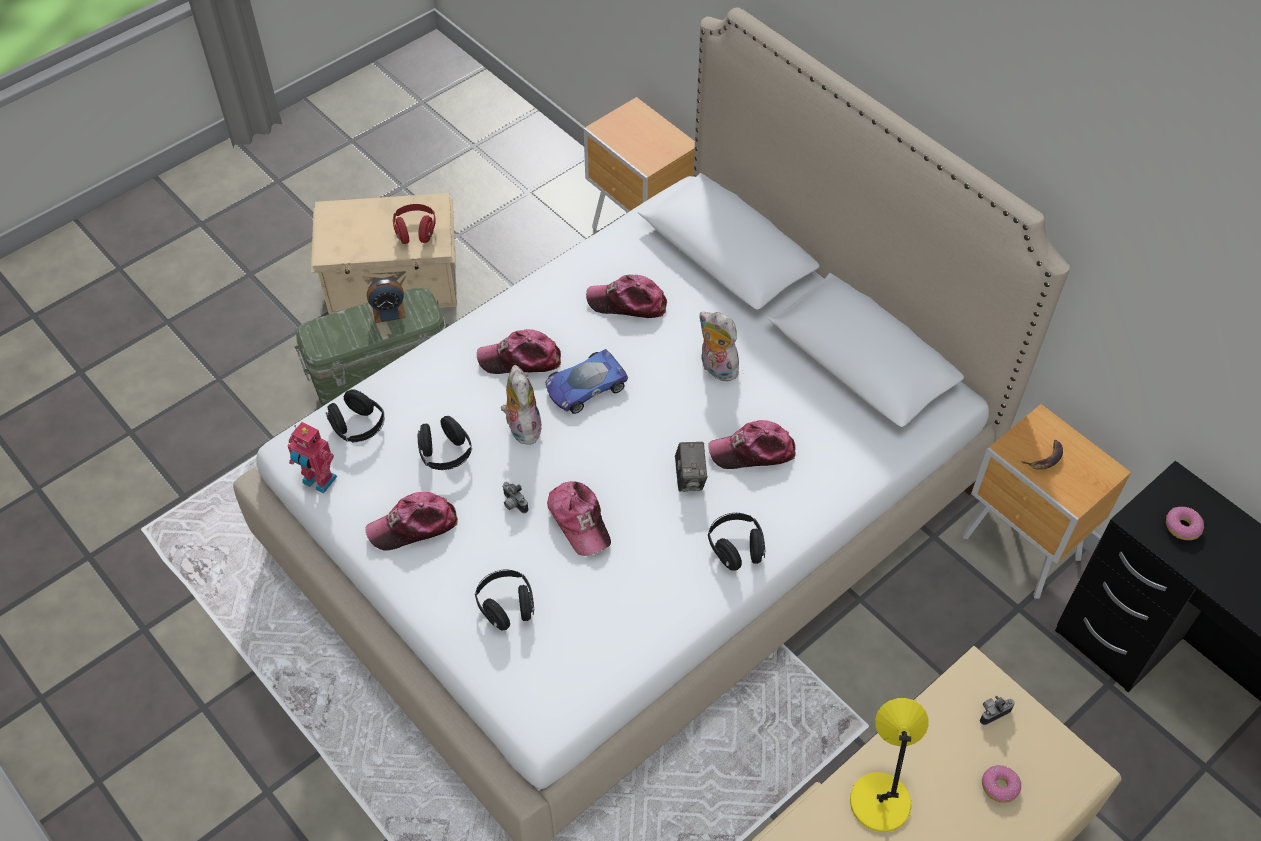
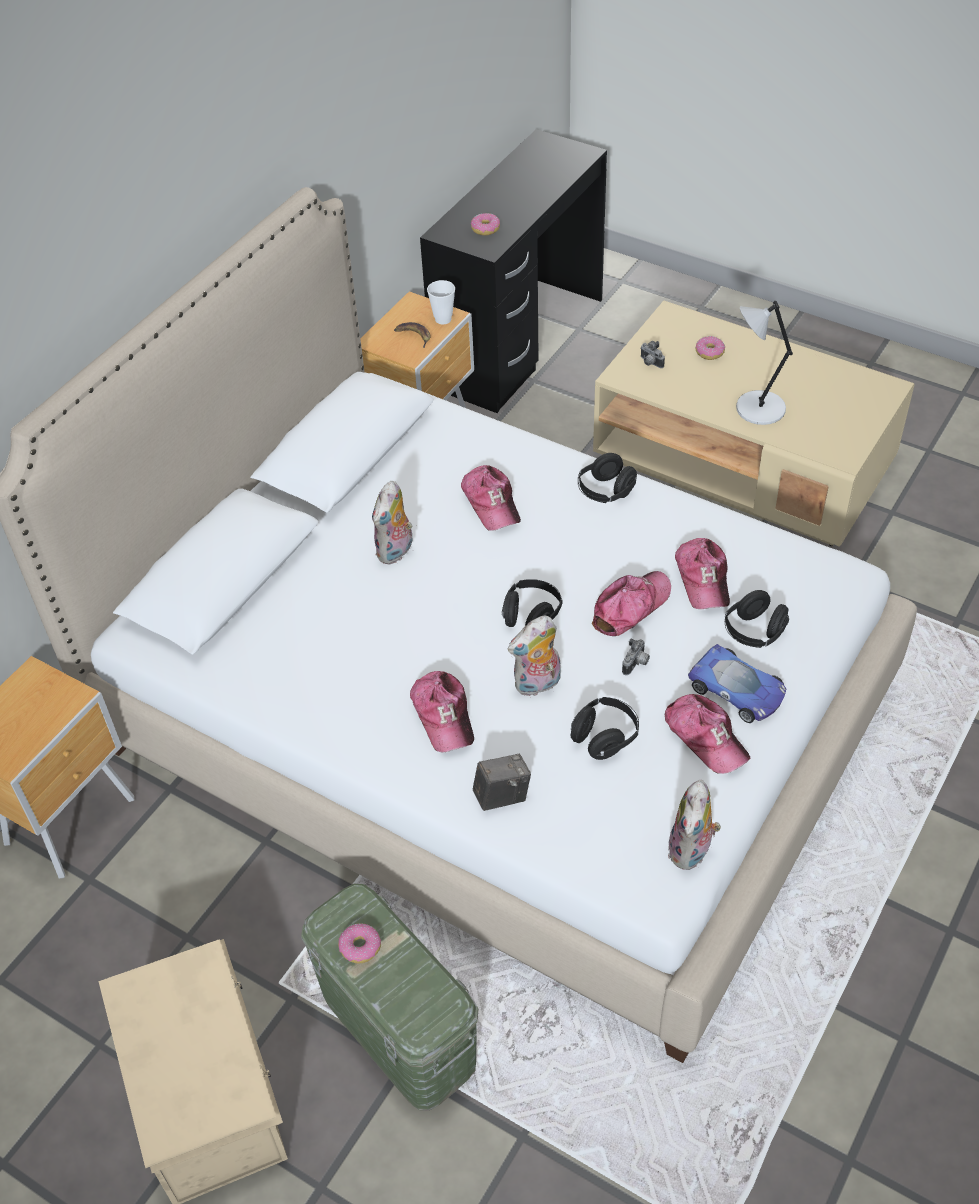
camera: 105 degrees left, 5 degrees down
toy robot [288,422,337,494] -> plush toy [668,780,721,870]
black headphones [326,389,384,443] -> black headphones moved to [502,579,562,627]
alarm clock [367,278,406,323] -> donut [338,924,381,963]
red headphones [393,204,436,244] -> none
toy car [545,349,628,414] -> toy car moved to [688,644,786,723]
cap [586,275,667,318] -> cap moved to [675,538,730,609]
camera [675,442,707,492] -> camera moved to [473,754,531,811]
yellow table lamp [850,698,929,832] -> grey table lamp [736,301,793,425]
none -> cup [427,280,455,324]

